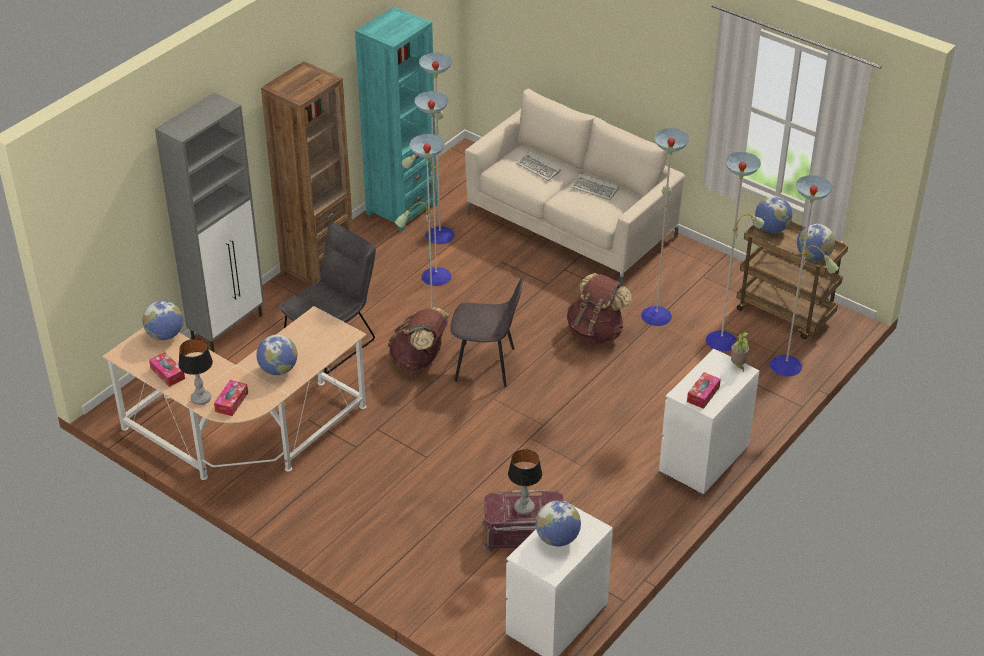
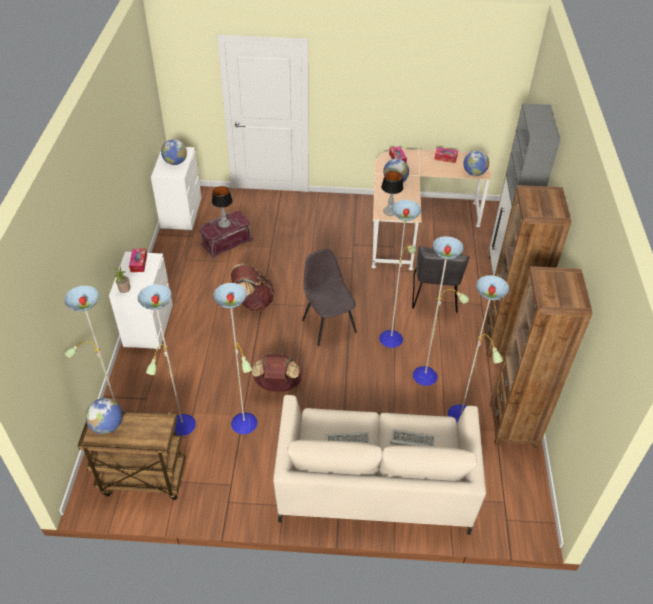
camera: 145 degrees right, 5 degrees up
table lamp [179,339,213,405] -> table lamp moved to [381,171,403,216]
turquoise bookcase [355,7,437,231] -> brown bookcase [490,266,593,448]
brown backpack [388,307,449,371] -> brown backpack moved to [231,264,275,311]
grey chair [450,277,524,387] -> grey chair turned 90 degrees clockwise [302,249,357,346]
globe [755,196,792,233] -> none

